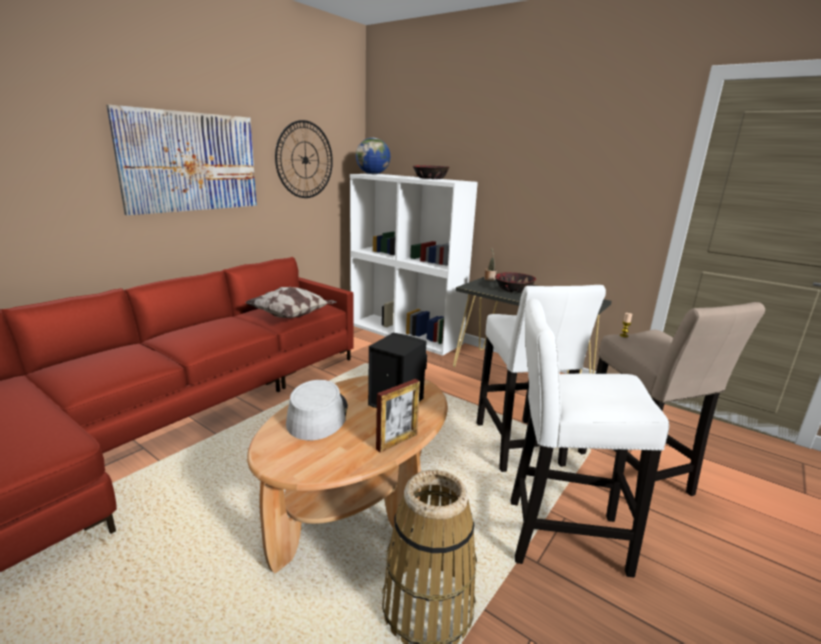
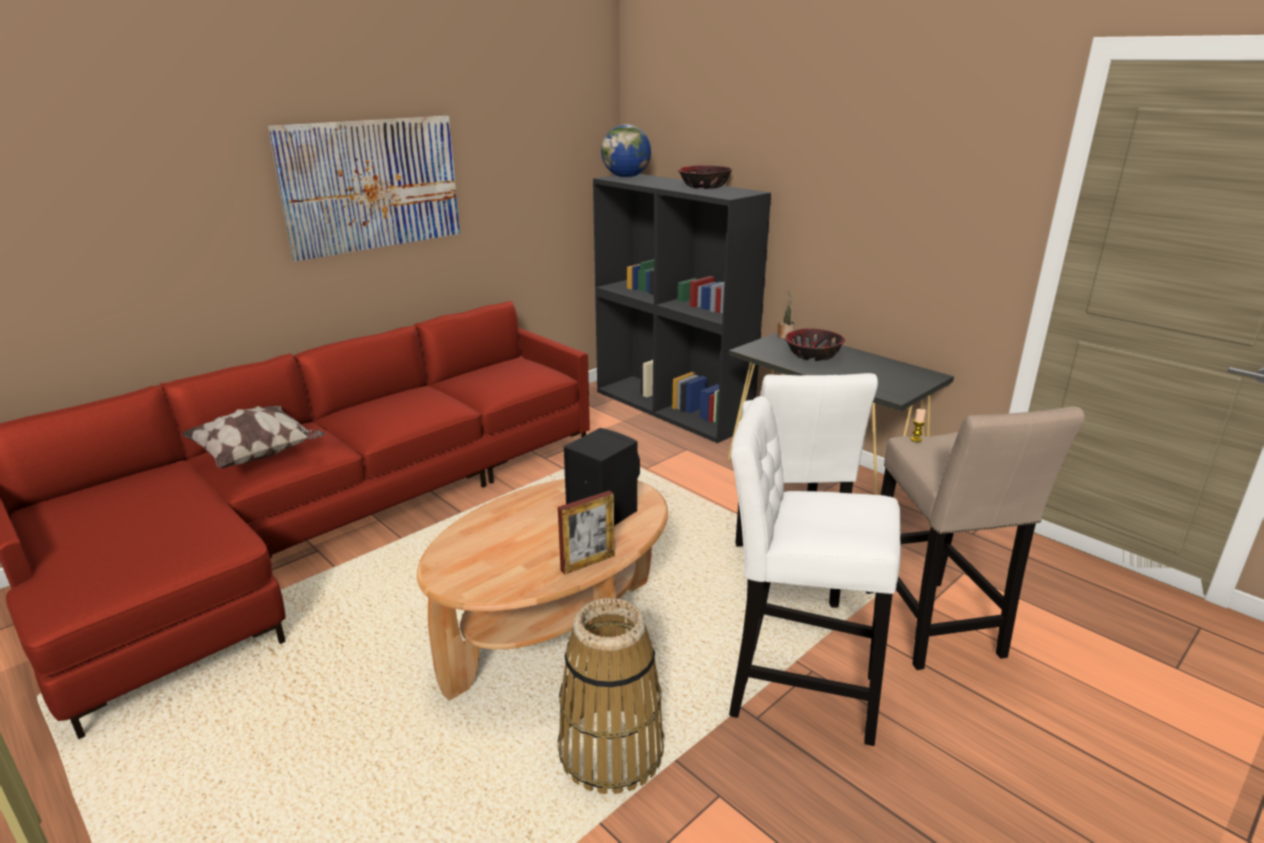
camera: 10 degrees right, 5 degrees up
pillow [245,287,337,318] -> pillow moved to [181,406,325,468]
wall clock [275,120,333,198] -> none
grey hat [286,380,348,440] -> none
white bookcase [350,174,478,356] -> black bookcase [593,174,771,443]

